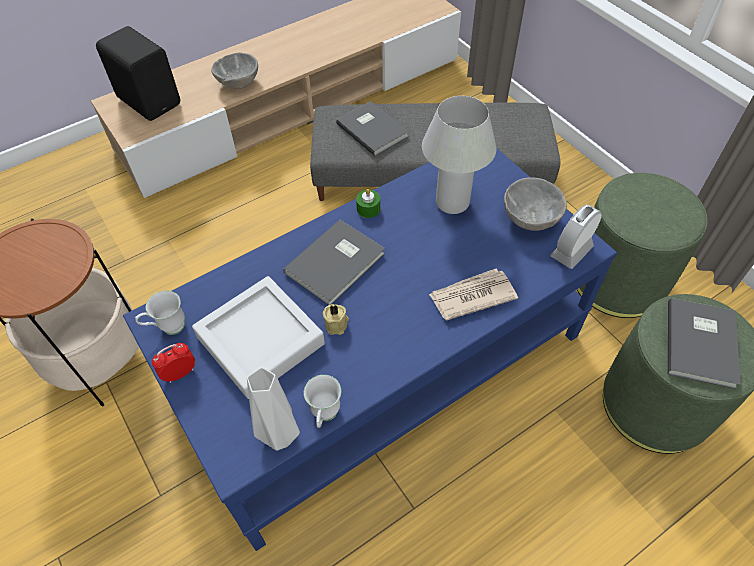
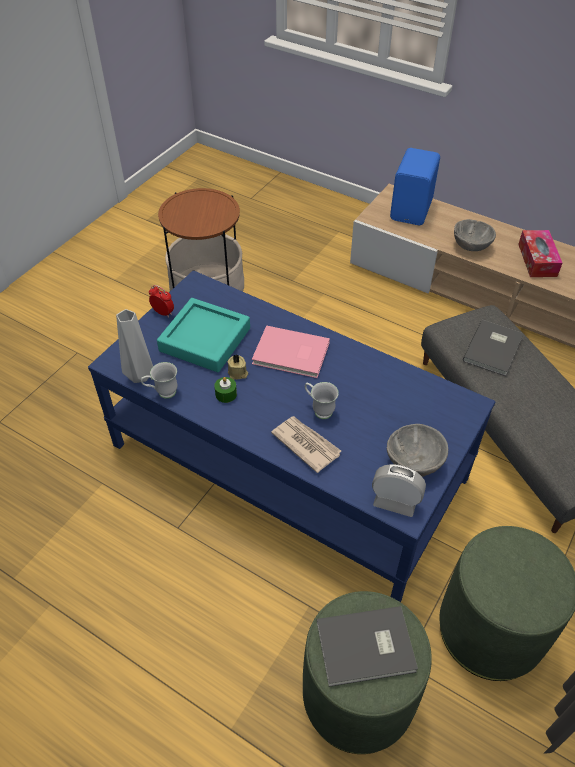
camera: 65 degrees right, 5 degrees down
black speaker [96,26,180,121] -> blue speaker [390,148,440,225]
white mug [135,290,185,335] -> white mug moved to [305,382,339,419]
grey tray [192,276,325,399] -> turquoise tray [157,298,250,372]
grey book [283,220,385,305] -> pink book [252,325,330,378]
green candle [356,189,380,218] -> green candle moved to [214,377,237,403]
white table lamp [422,96,496,214] -> none
none -> tissue box [518,230,562,277]

